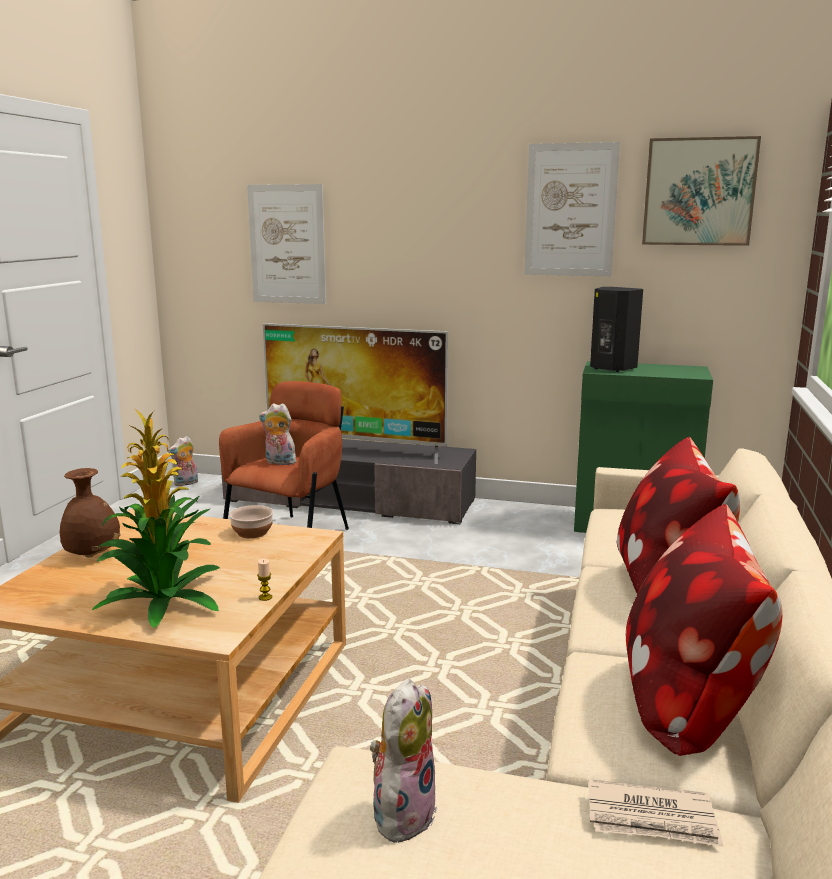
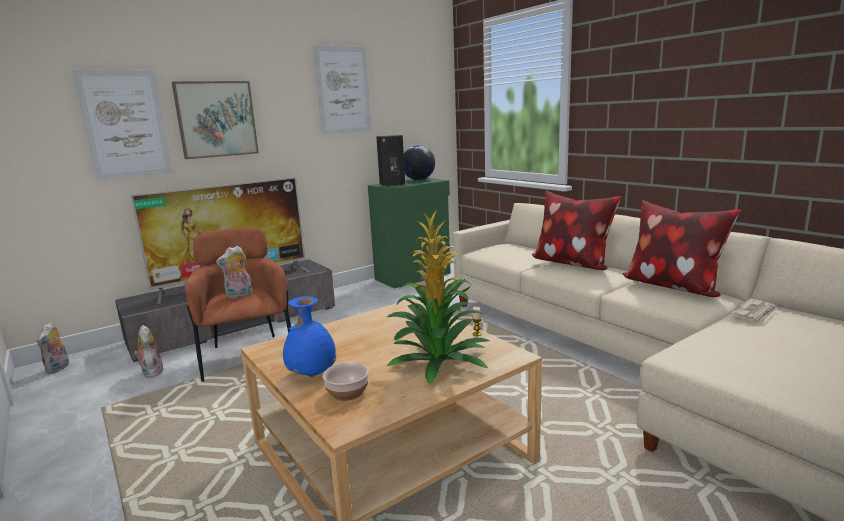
camera: 50 degrees left, 0 degrees up
brown vase [59,468,121,558] -> blue vase [283,296,336,377]
bowl [229,505,273,538] -> bowl moved to [323,362,369,401]
plush toy [370,679,437,843] -> plush toy moved to [134,325,164,377]
picture [642,136,761,246] -> picture moved to [172,81,259,159]
none -> globe [404,145,435,180]

